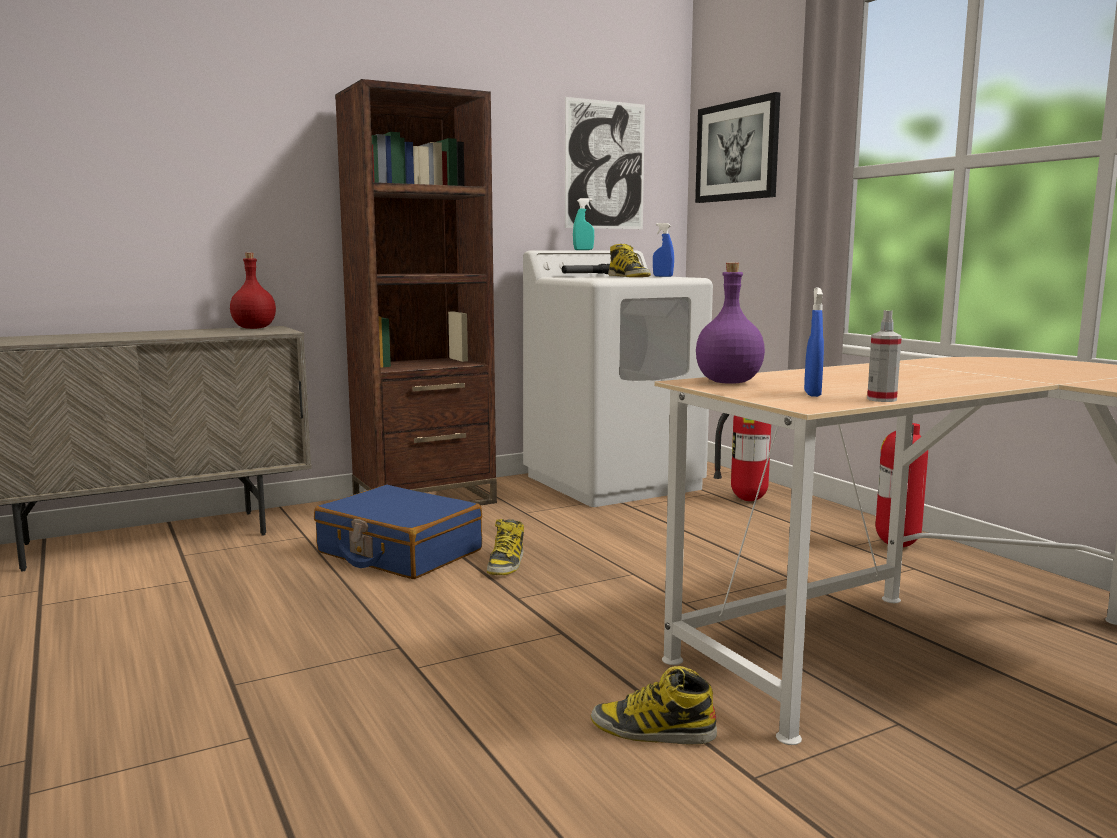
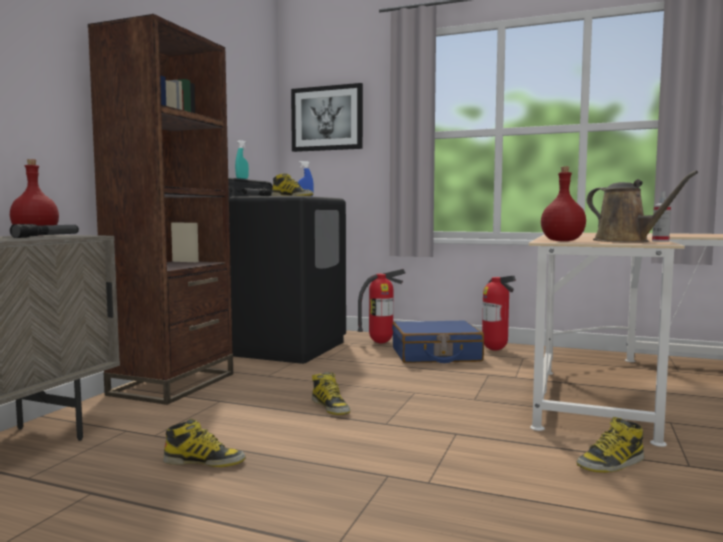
camera: 40 degrees left, 5 degrees down
blue suitcase [314,485,482,579] -> blue suitcase moved to [392,321,484,363]
white washing machine [523,250,713,507] -> black washing machine [228,177,346,364]
picture [565,97,645,229] -> none
purple bottle [696,263,765,384] -> red bottle [541,167,586,241]
blue spray bottle [804,287,824,397] -> brown watering can [587,170,698,243]
none -> flashlight [10,224,79,238]
none -> boot [163,419,246,467]

